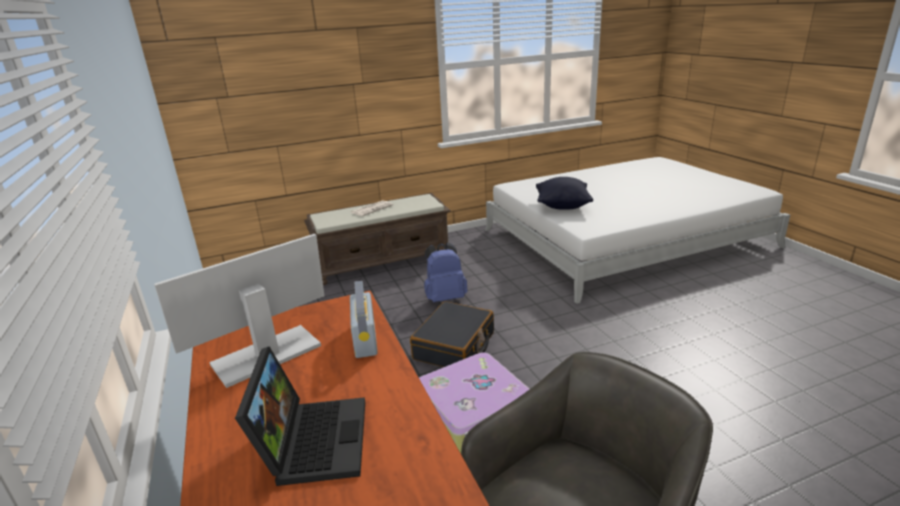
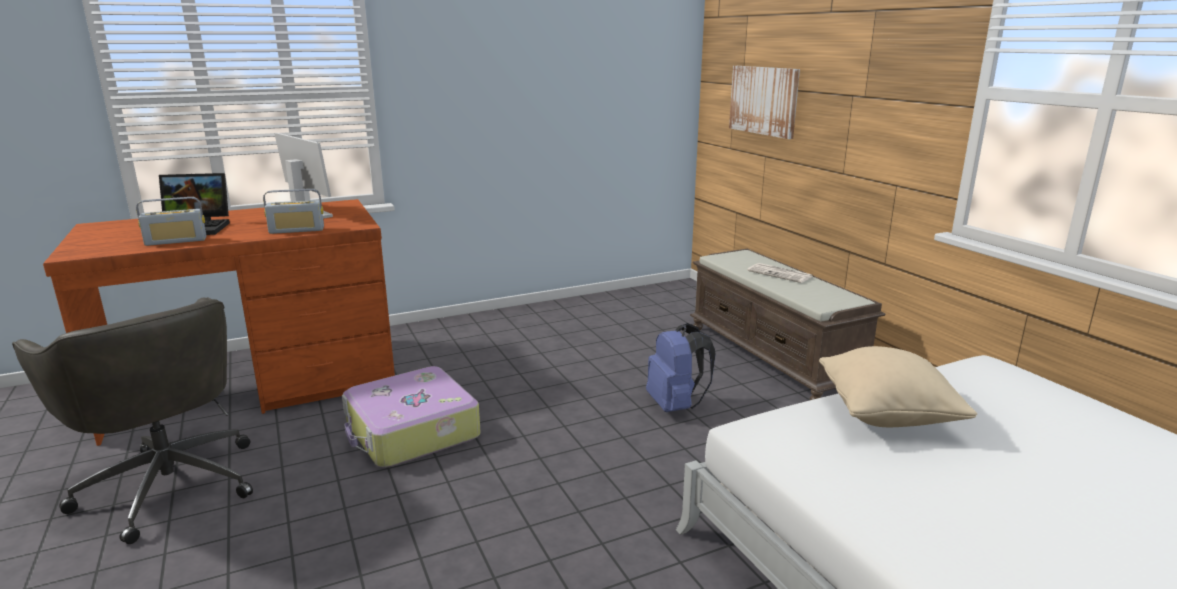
camera: 85 degrees right, 5 degrees down
black suitcase [410,301,494,367] -> none
black pillow [536,177,593,210] -> beige pillow [819,346,977,427]
none -> radio [136,197,206,246]
none -> picture [729,66,800,139]

